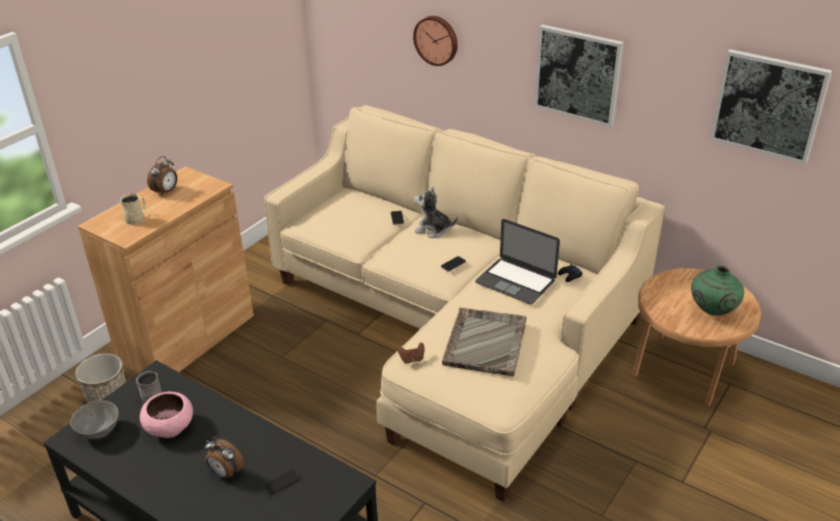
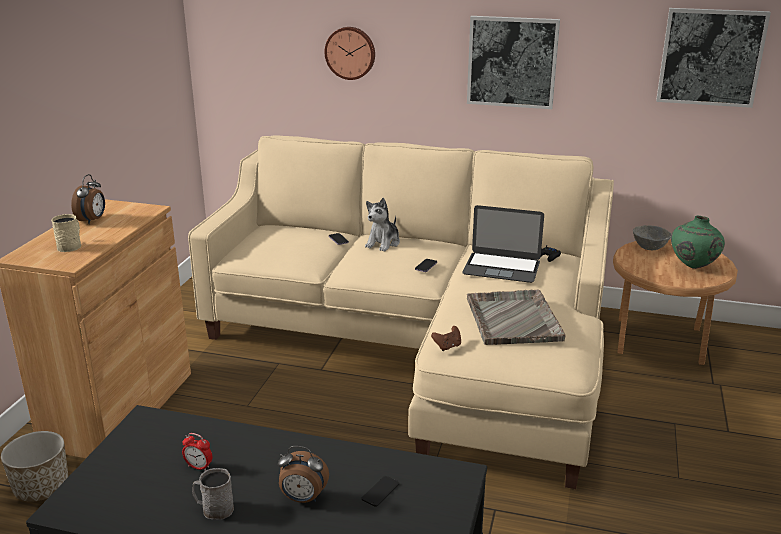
camera: 20 degrees left, 10 degrees down
grey bowl [70,401,119,439] -> grey bowl moved to [633,225,671,250]
grey mug [136,371,162,404] -> grey mug moved to [192,468,234,520]
pink bowl [140,392,193,438] -> alarm clock [182,433,212,471]
plush toy [414,187,457,237] -> plush toy turned 60 degrees counterclockwise [365,198,400,251]

